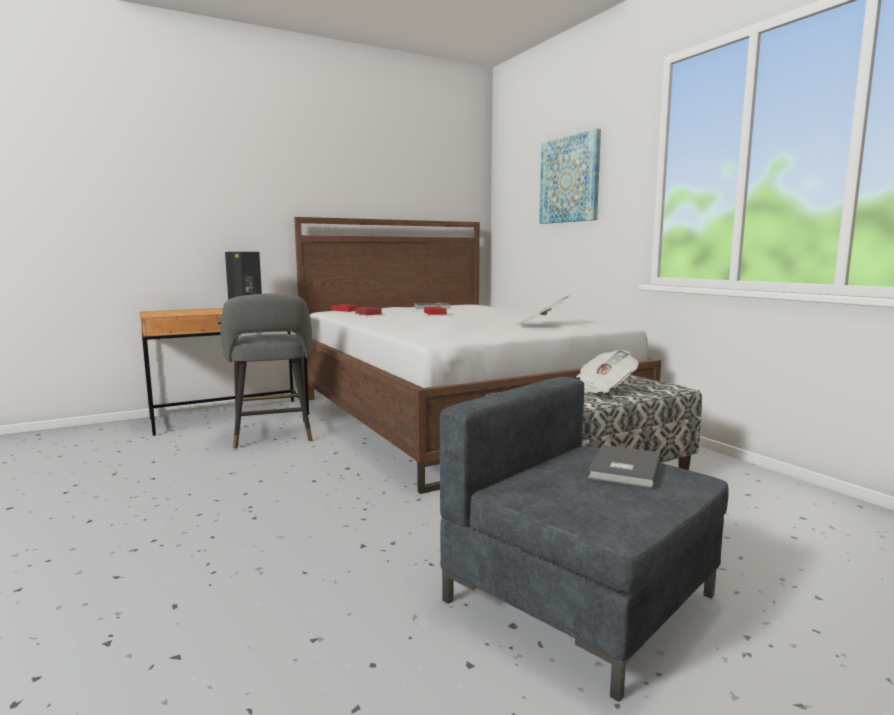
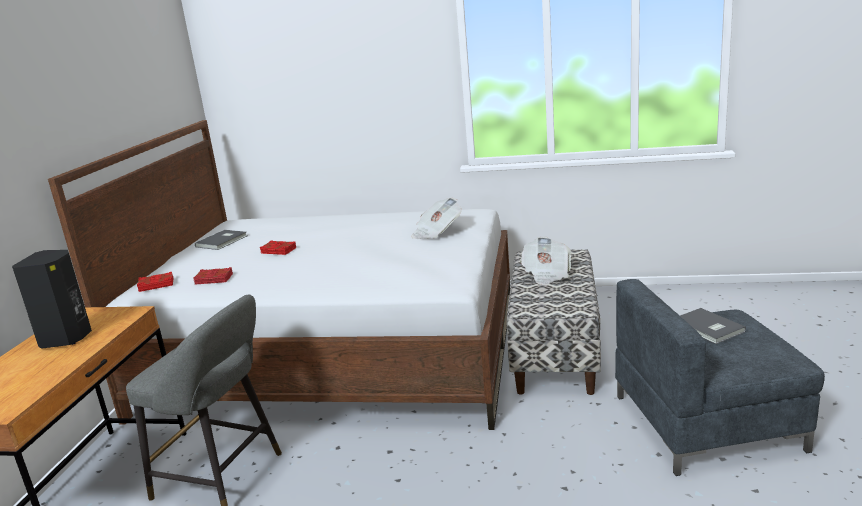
camera: 50 degrees left, 10 degrees up
picture [539,129,601,224] -> none

